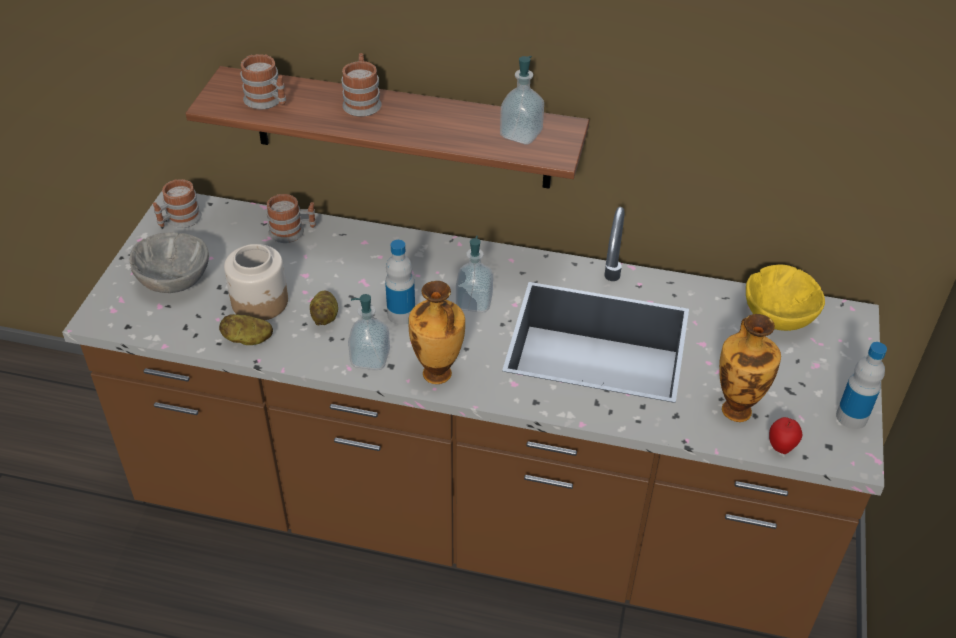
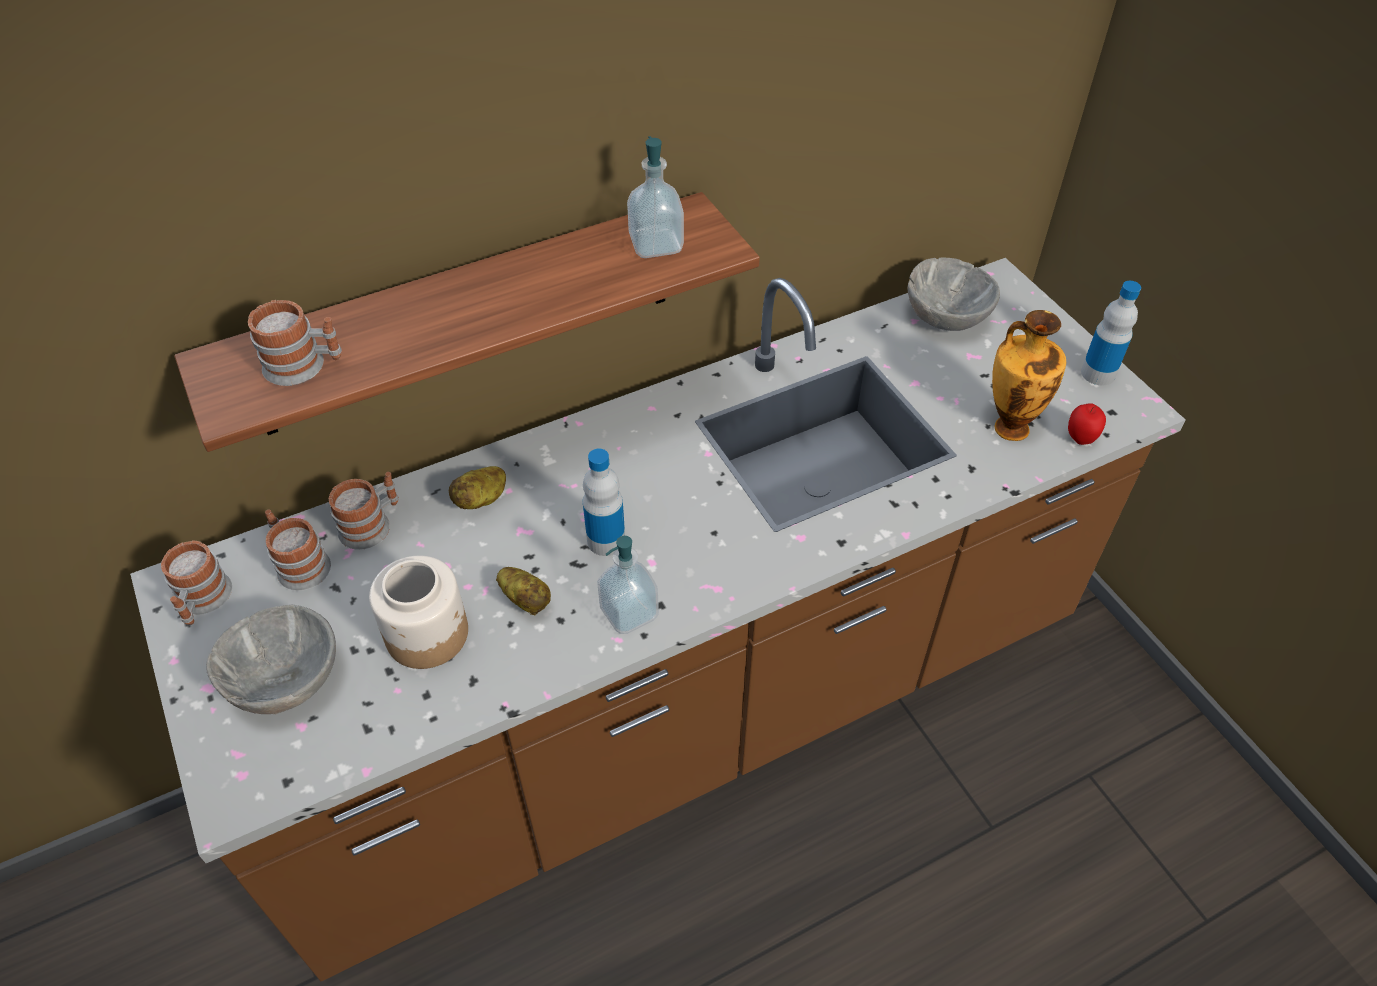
camera: 40 degrees left, 5 degrees up
potato [219,314,273,345] -> potato moved to [449,466,506,509]
mug [341,53,382,117] -> mug moved to [265,509,331,591]
vase [409,281,465,384] -> none
soap dispenser [456,236,493,312] -> none
yellow bowl [746,265,825,331] -> grey bowl [908,258,1000,331]

